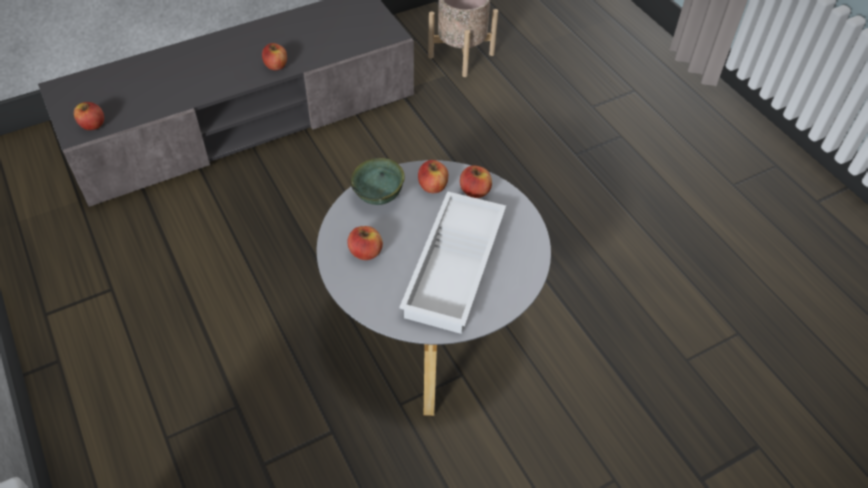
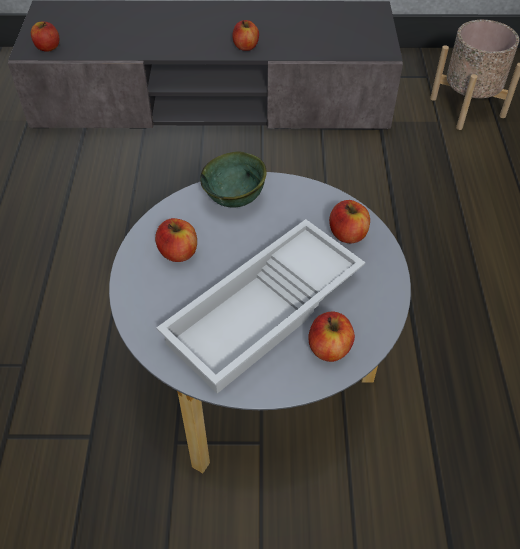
camera: 30 degrees right, 0 degrees up
apple [418,160,448,193] -> apple moved to [309,311,355,362]

